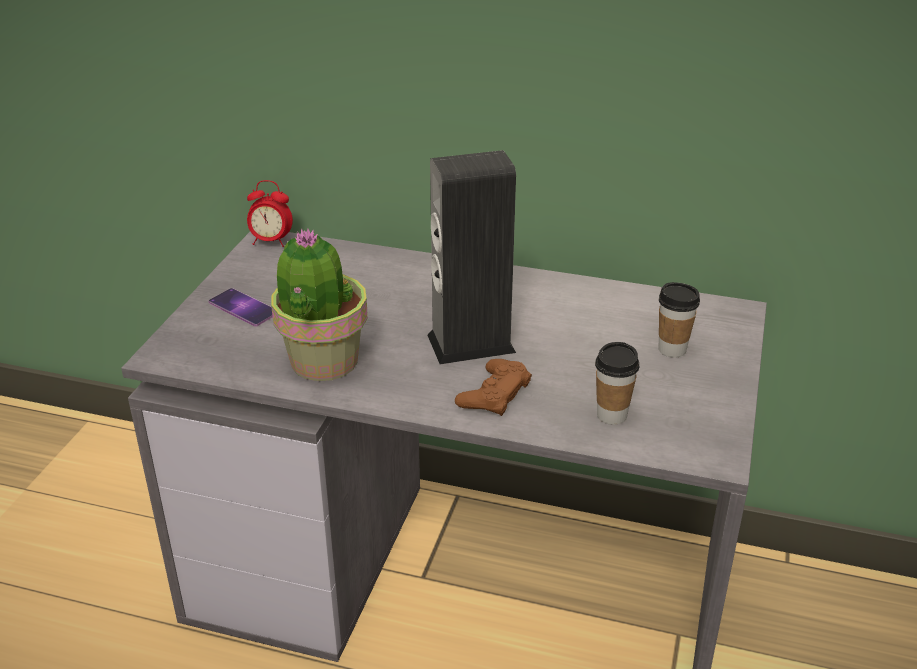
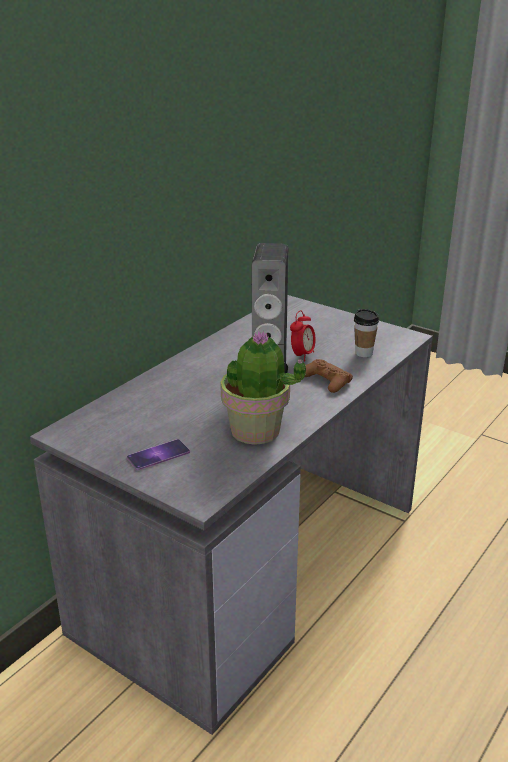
camera: 70 degrees left, 5 degrees down
alarm clock [247,180,293,247] -> alarm clock moved to [290,310,316,361]
cup [658,282,700,358] -> none

